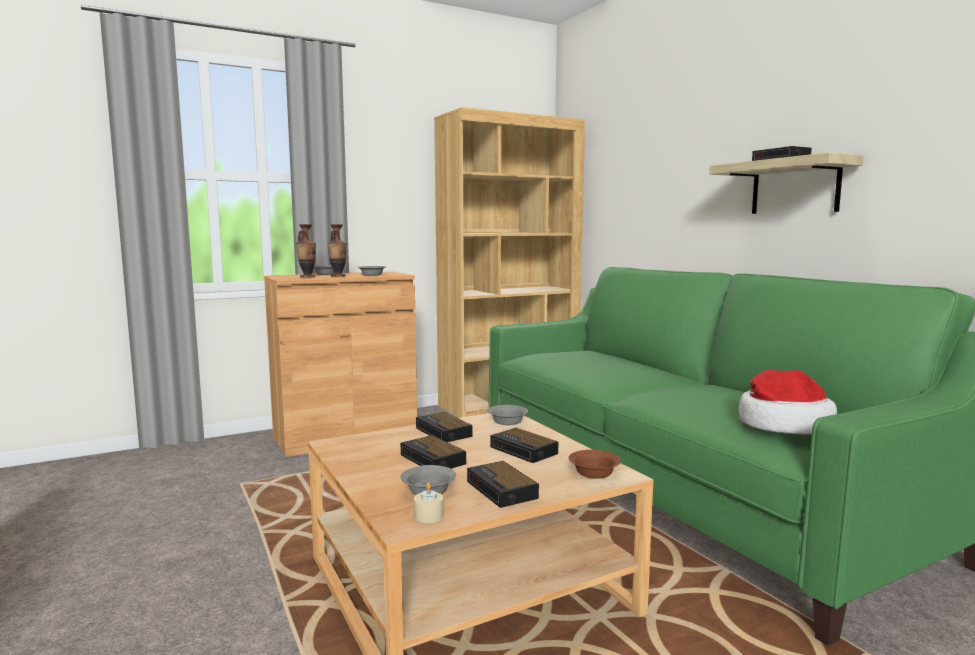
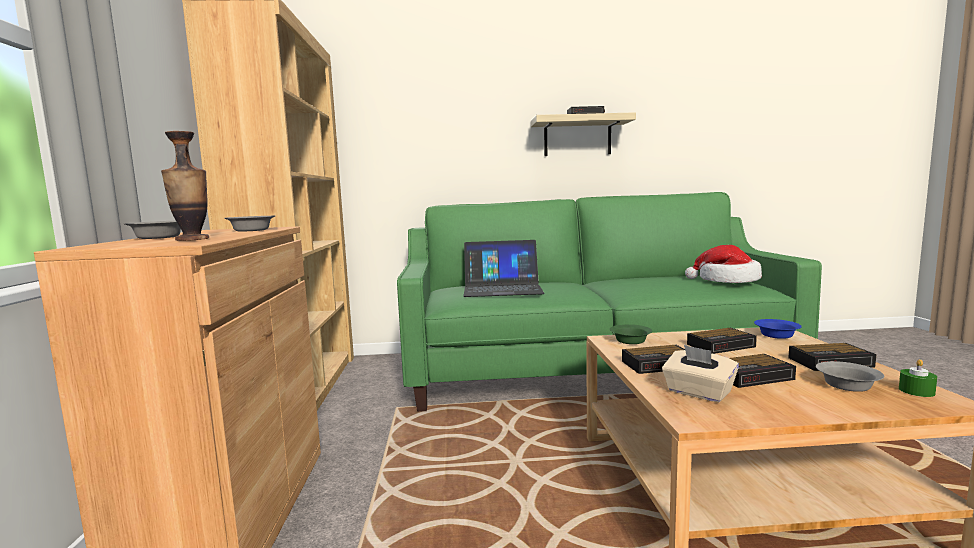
camera: 65 degrees left, 0 degrees up
vase [327,224,347,277] -> none
beige candle [414,482,444,523] -> green candle [899,359,937,397]
grey bowl [487,405,528,425] -> green bowl [610,324,652,344]
brown bowl [569,450,621,479] -> blue bowl [754,319,802,339]
none -> laptop [464,240,545,297]
none -> beige tissue box [662,345,739,403]

